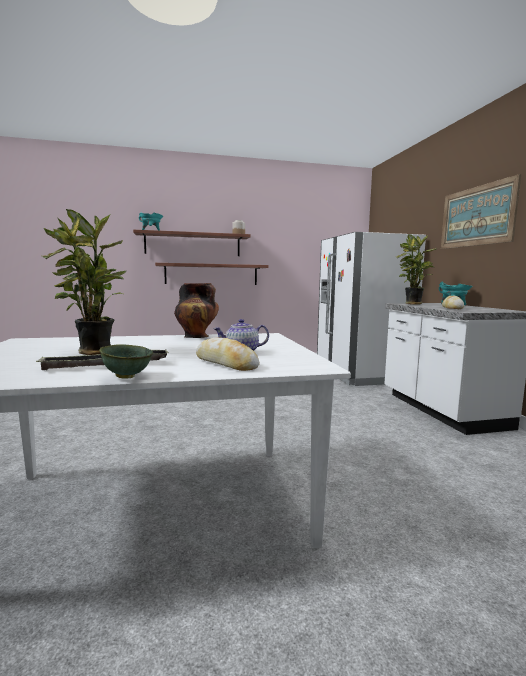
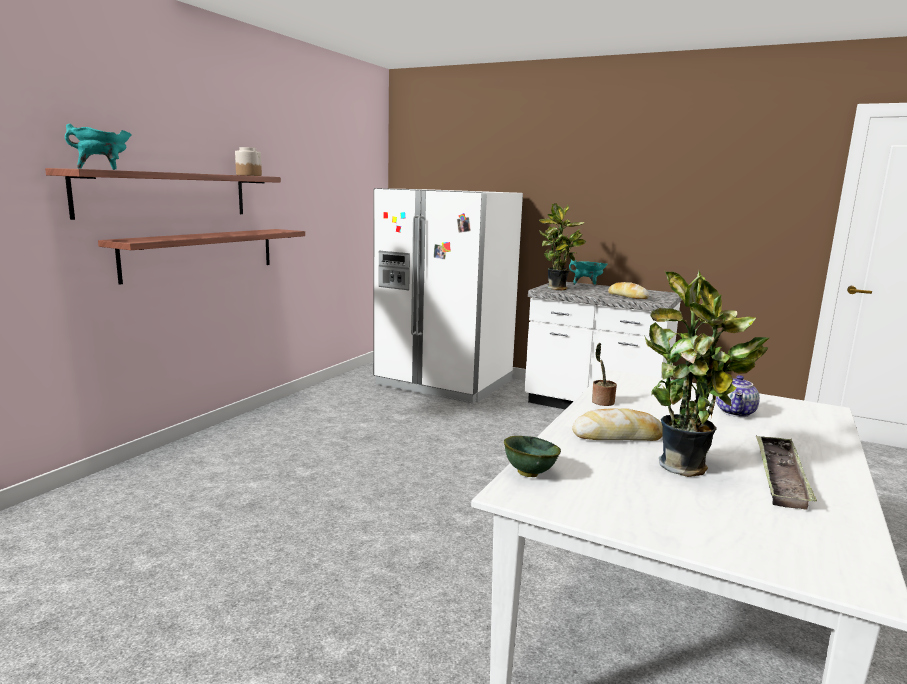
camera: 50 degrees left, 5 degrees up
green bowl [99,344,153,379] -> green bowl moved to [504,436,561,477]
vase [174,283,219,338] -> potted plant [592,343,617,406]
bread [196,337,259,371] -> bread moved to [572,408,663,441]
picture [441,174,521,249] -> none

